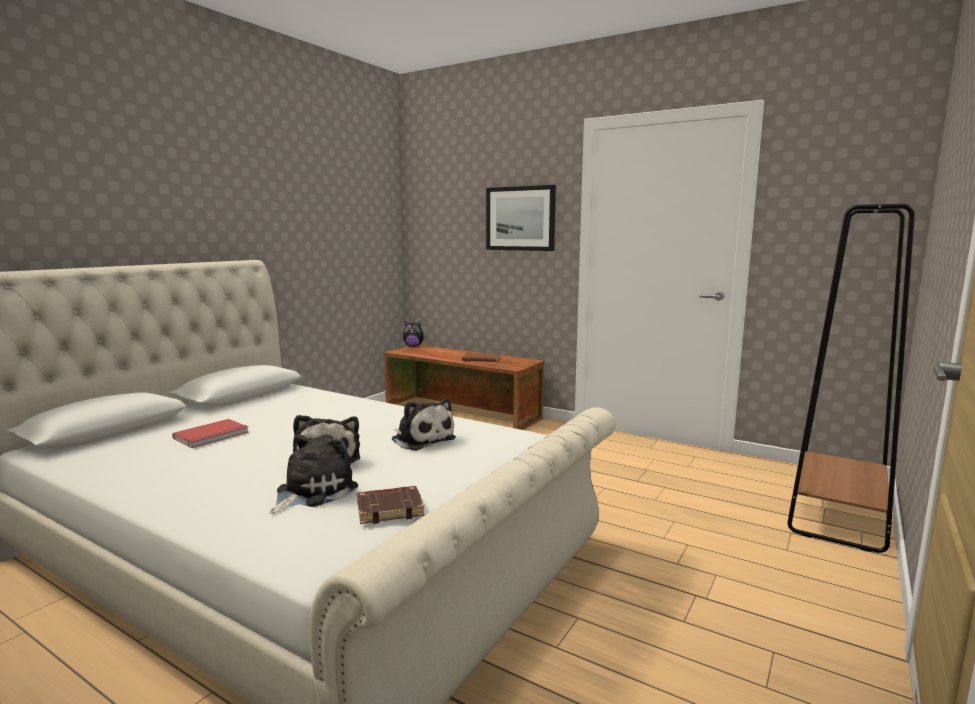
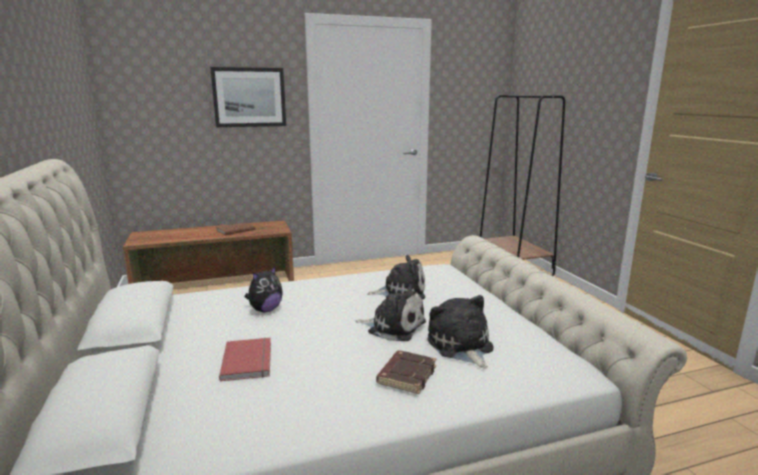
camera: 50 degrees left, 5 degrees up
brown book [357,486,424,524] -> brown book moved to [376,350,436,394]
plush toy [403,321,426,347] -> plush toy moved to [245,265,283,312]

